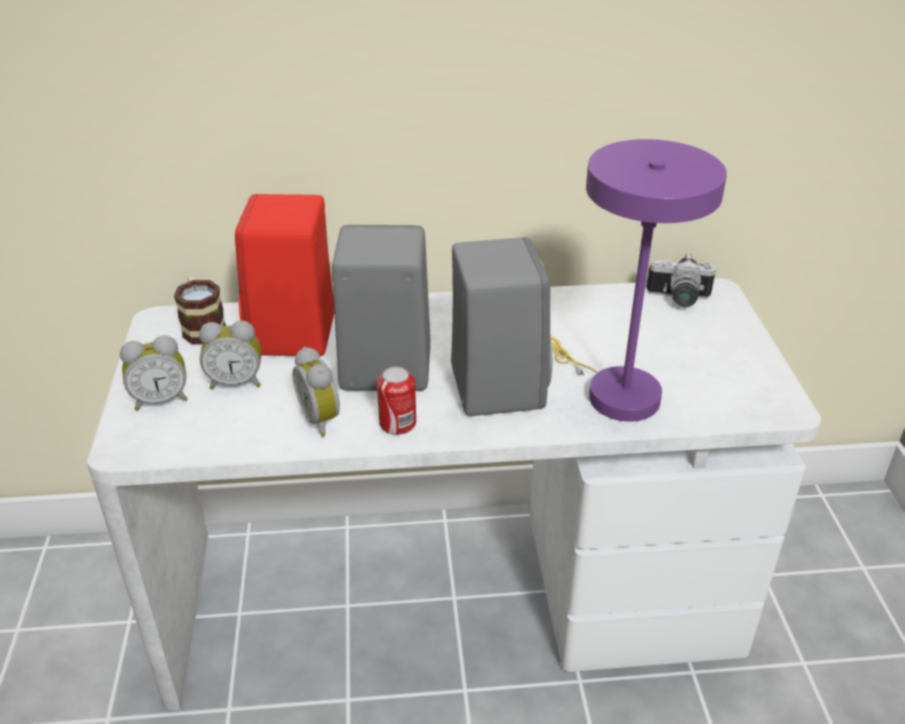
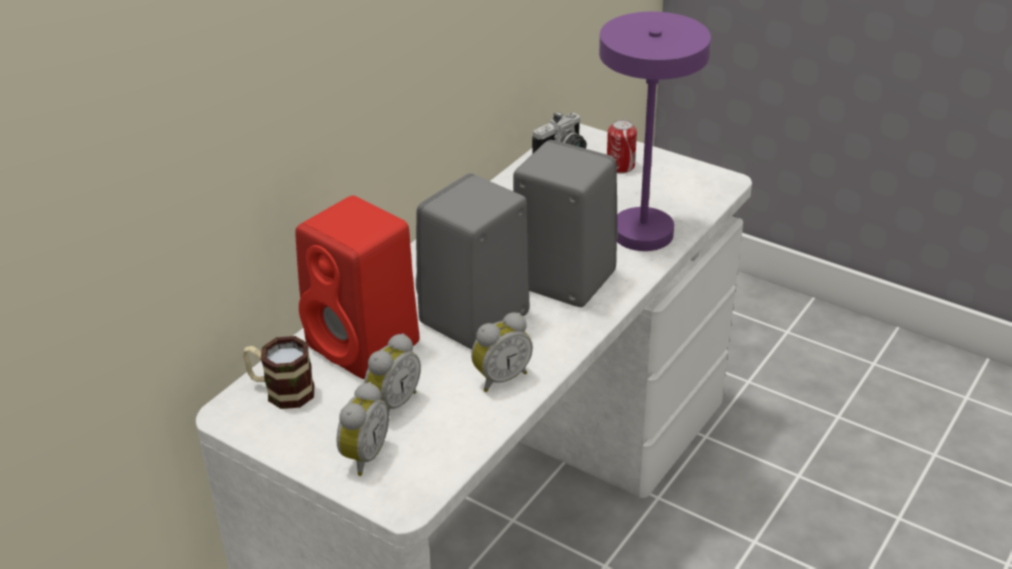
camera: 50 degrees left, 0 degrees up
alarm clock [292,347,340,437] -> alarm clock turned 45 degrees counterclockwise [471,312,533,392]
can [377,366,416,435] -> can moved to [607,119,637,173]

